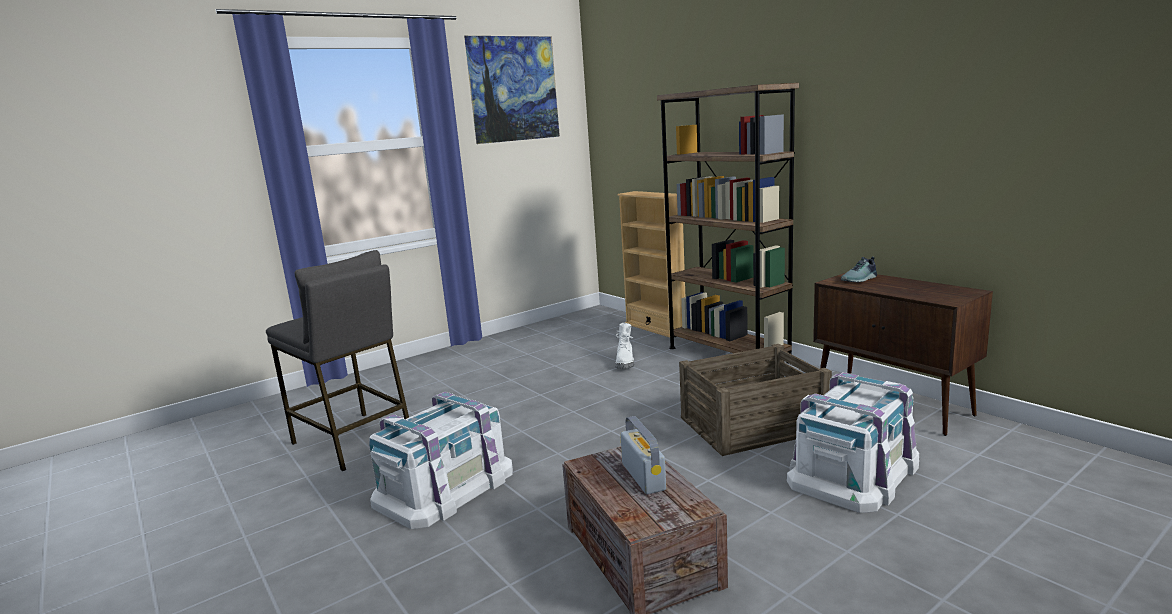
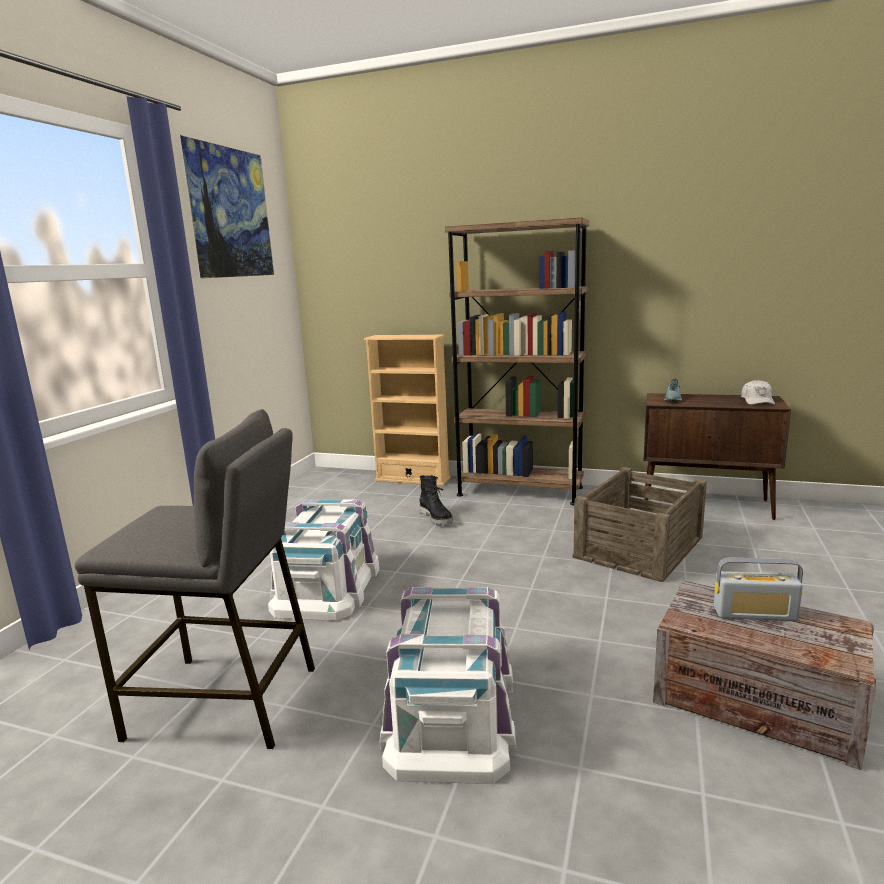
camera: 35 degrees left, 0 degrees up
white boot [616,323,634,369] -> black boot [420,475,453,525]
radio [620,416,666,494] -> radio turned 150 degrees clockwise [714,558,803,621]
white storage box [787,372,919,513] -> white storage box moved to [268,499,379,621]
none -> white cap [741,380,775,405]

